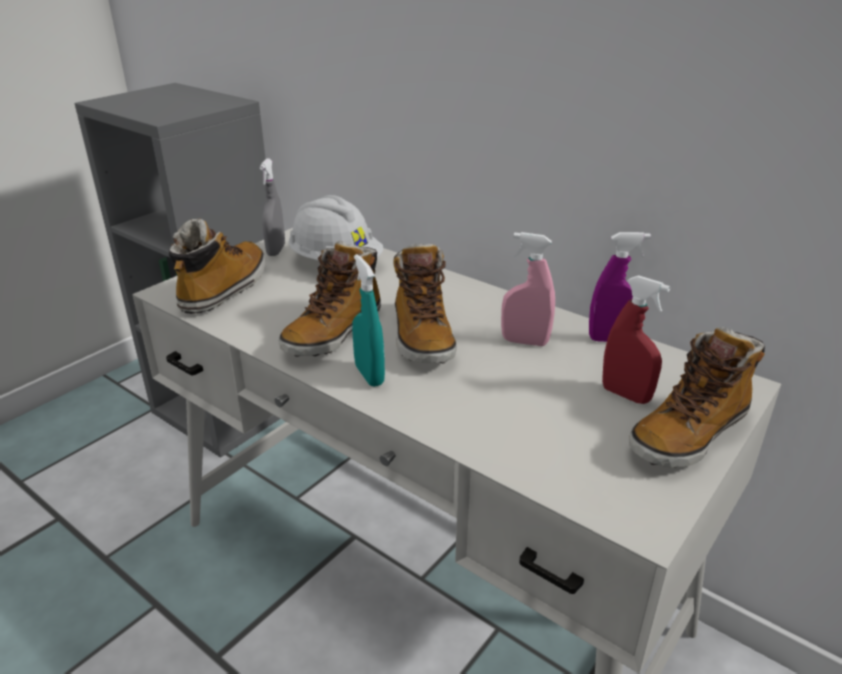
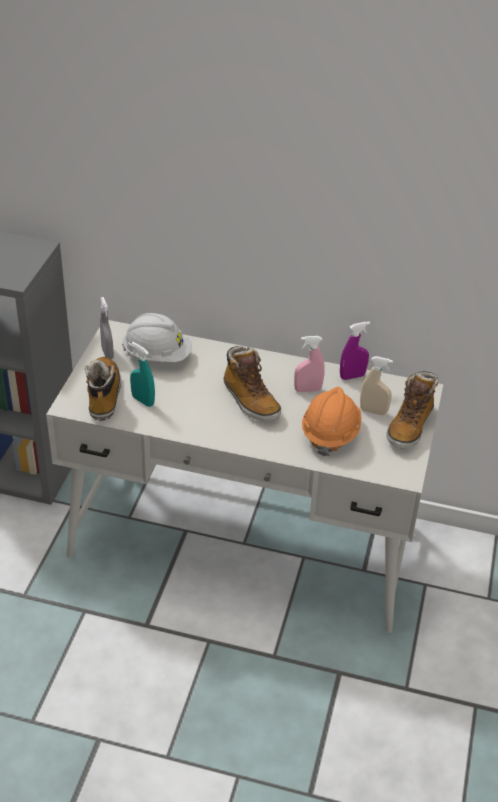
camera: 25 degrees left, 10 degrees up
boot [279,241,381,357] -> none
turquoise spray bottle [352,254,385,387] -> turquoise spray bottle moved to [130,342,155,407]
red spray bottle [602,275,670,404] -> beige spray bottle [360,356,393,415]
none -> orange hard hat [302,387,361,456]

